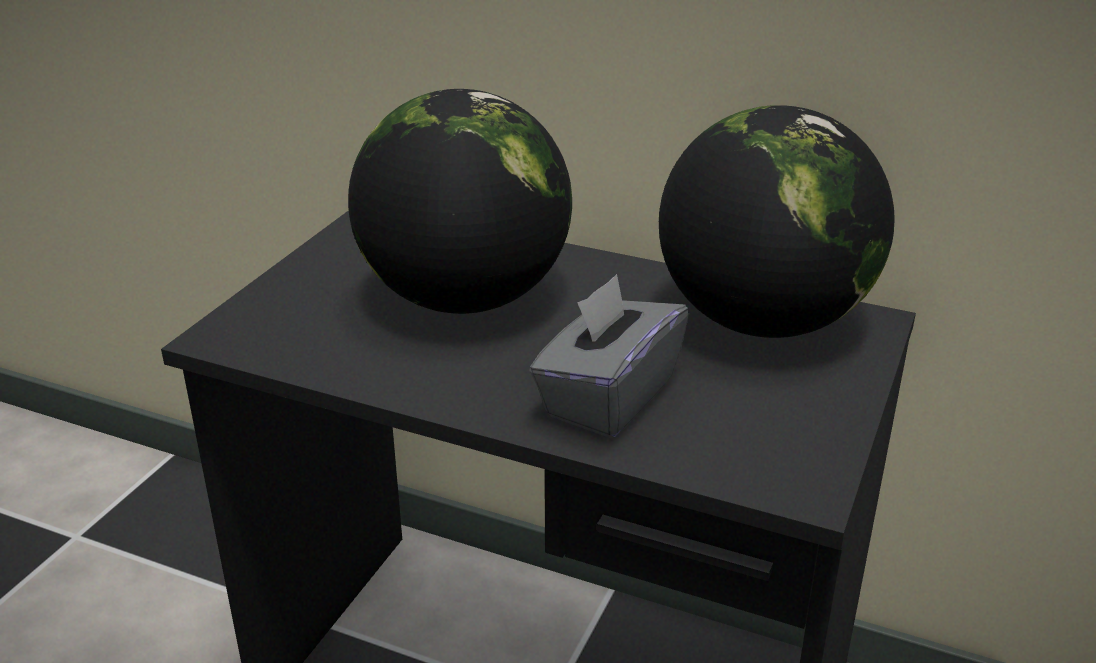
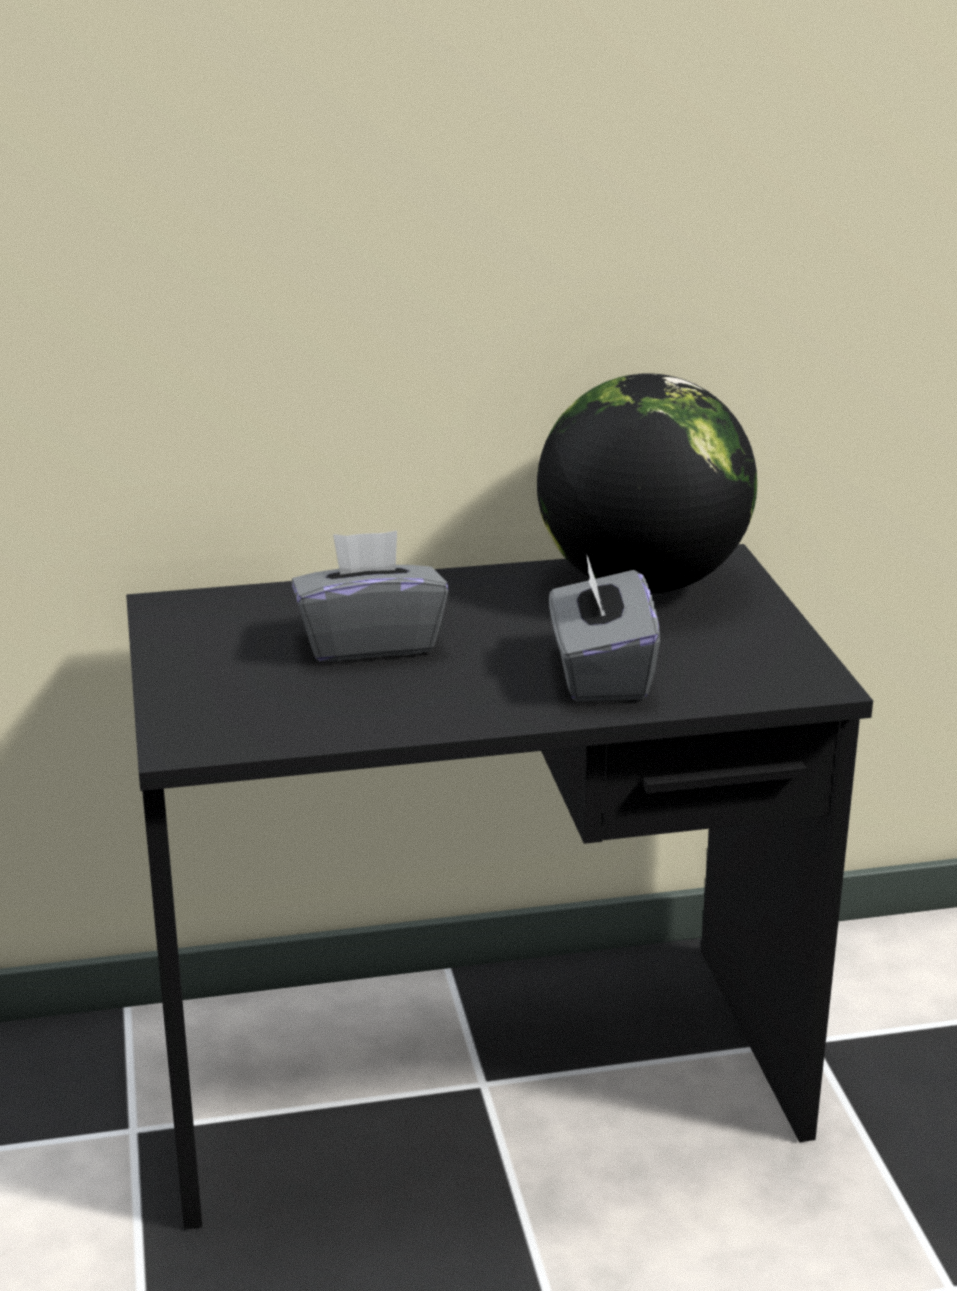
camera: 35 degrees left, 5 degrees down
globe [348,89,572,314] -> grey tissue box [291,531,448,661]

